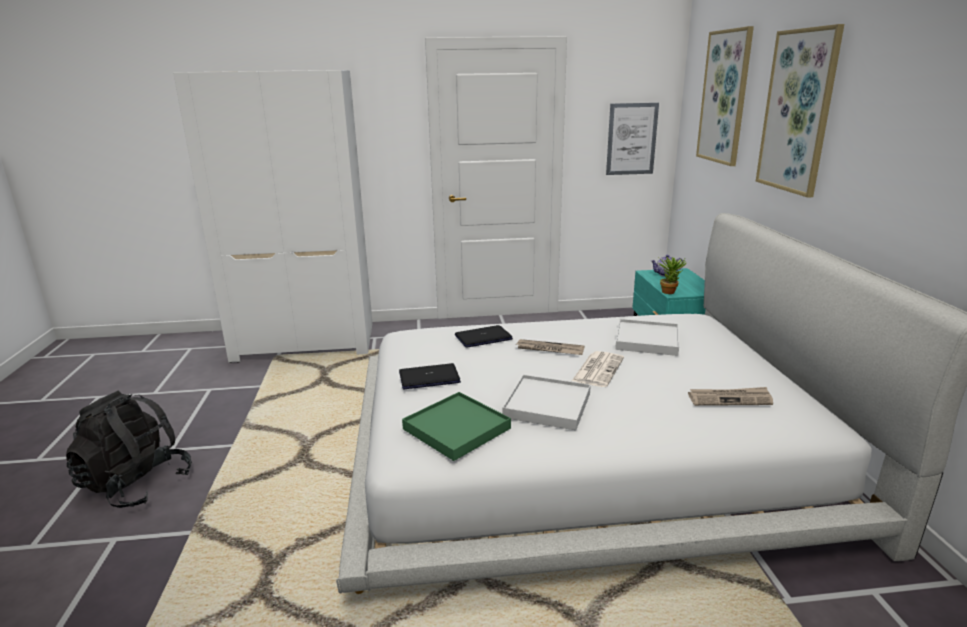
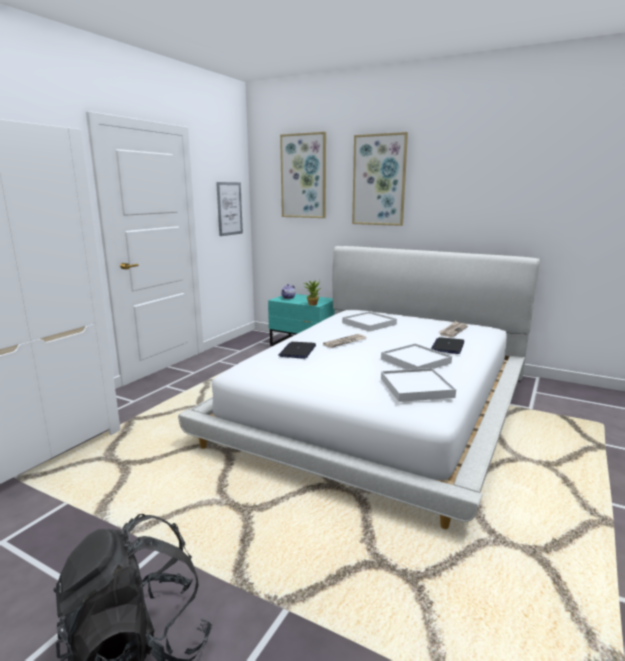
camera: 55 degrees left, 5 degrees down
laptop [399,363,461,389] -> laptop moved to [431,337,464,354]
green tray [402,392,511,461] -> white tray [381,368,456,402]
newspaper [572,351,624,387] -> none

